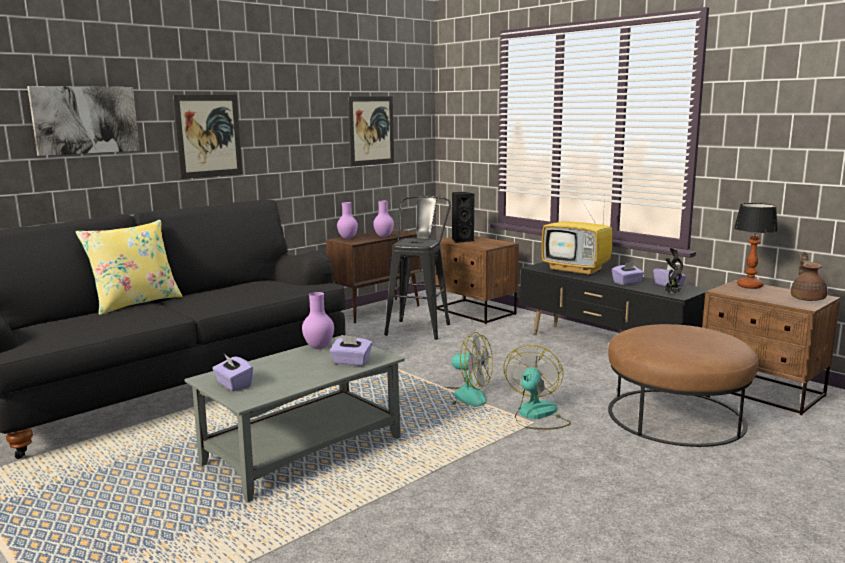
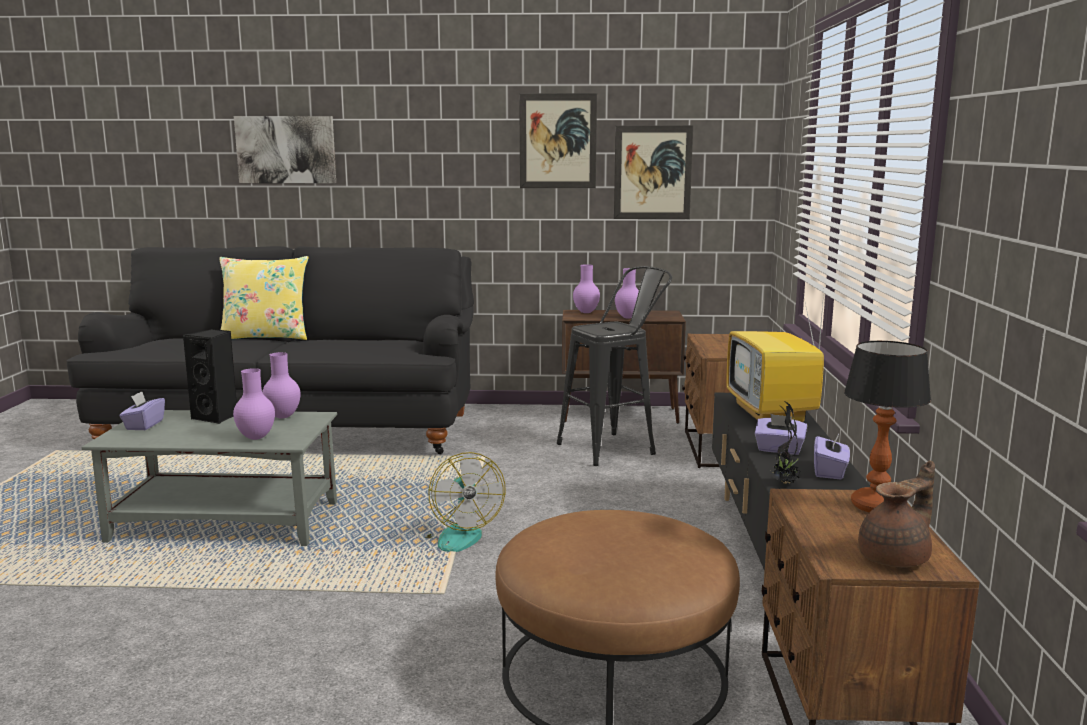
camera: 45 degrees right, 0 degrees up
picture [172,94,243,179] -> picture moved to [519,93,597,188]
purple tissue box [330,335,372,366] -> purple vase [233,368,275,440]
black speaker [452,192,475,243] -> black speaker moved to [183,329,237,424]
fan [503,345,571,430] -> none

